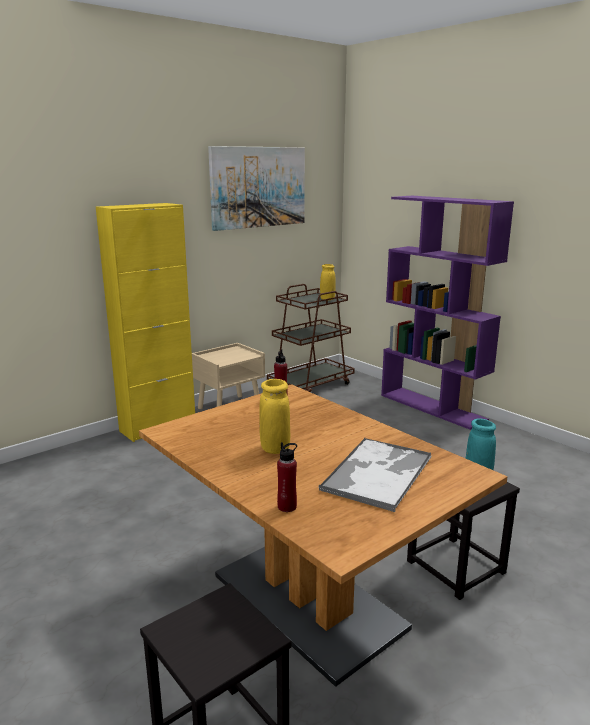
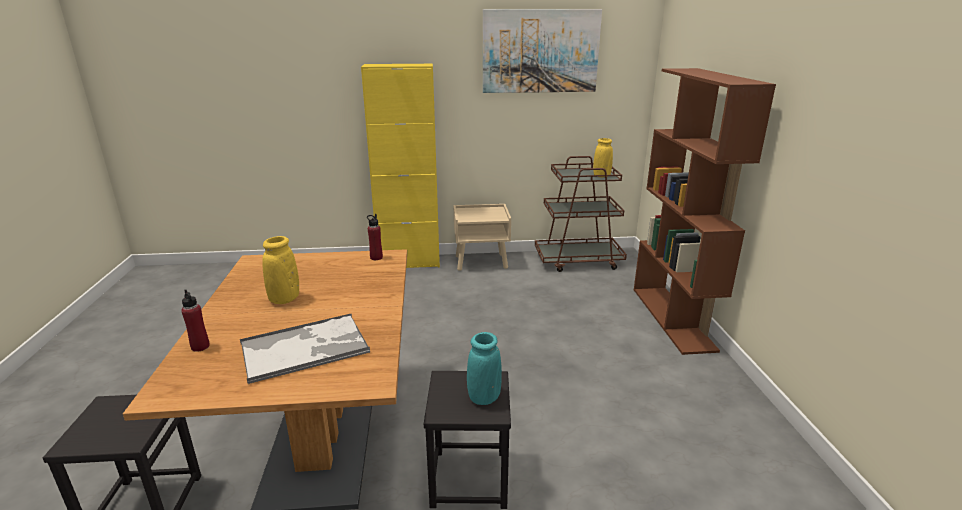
camera: 35 degrees right, 5 degrees up
purple bookcase [381,196,514,430] -> brown bookcase [634,68,776,355]

